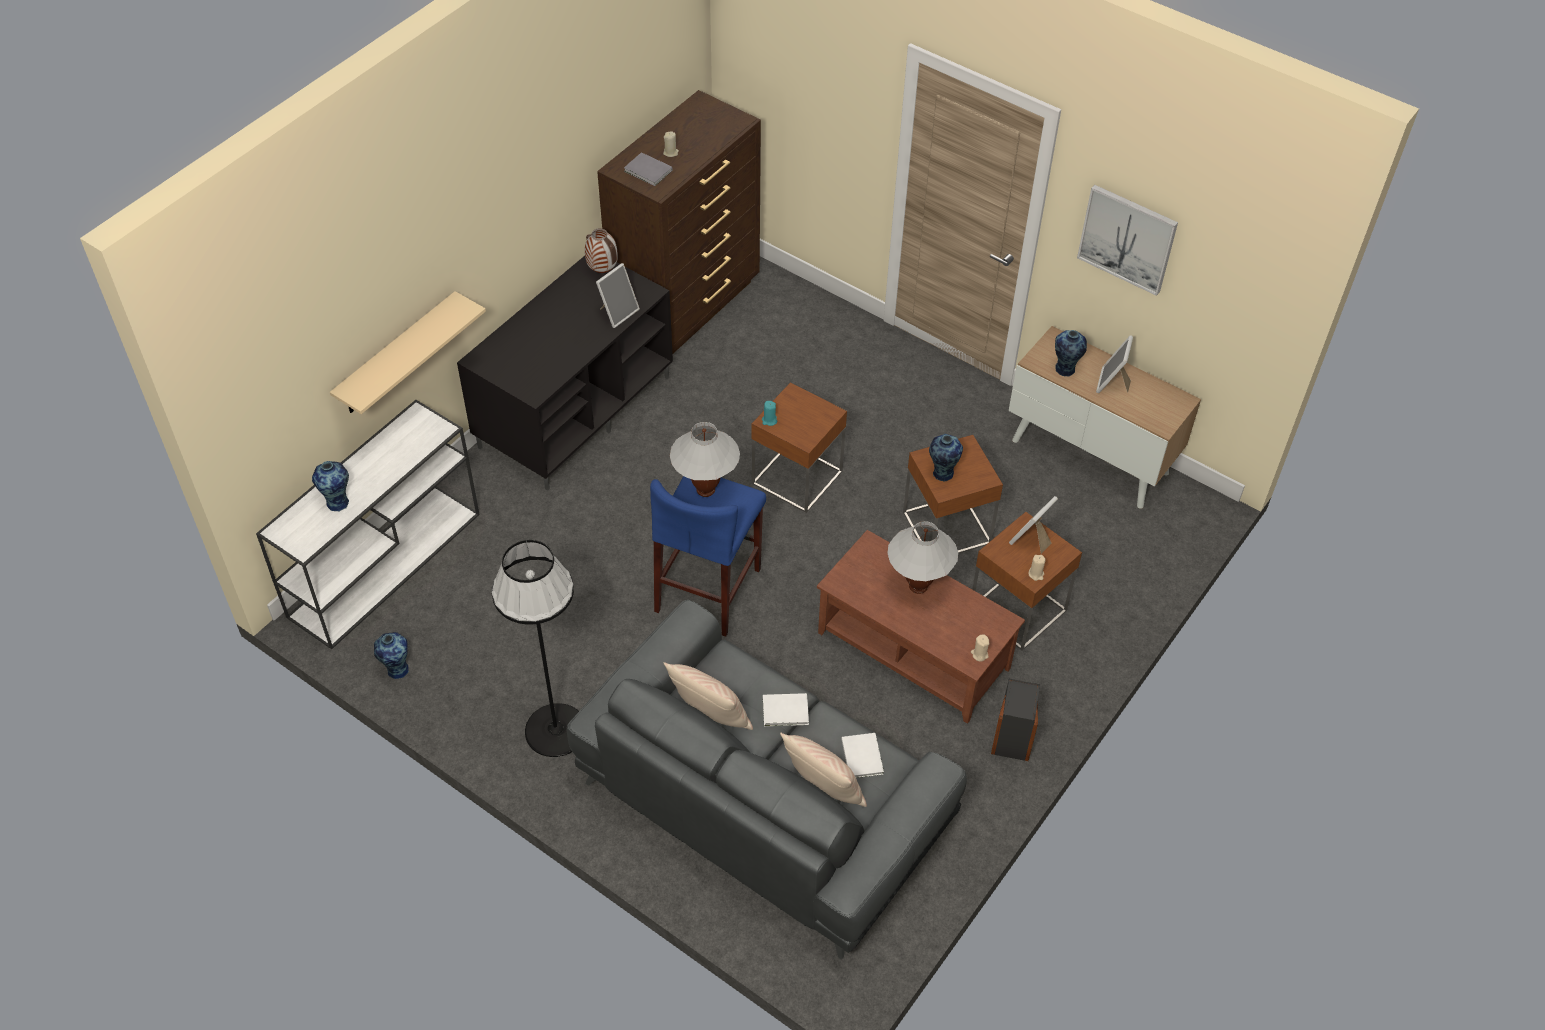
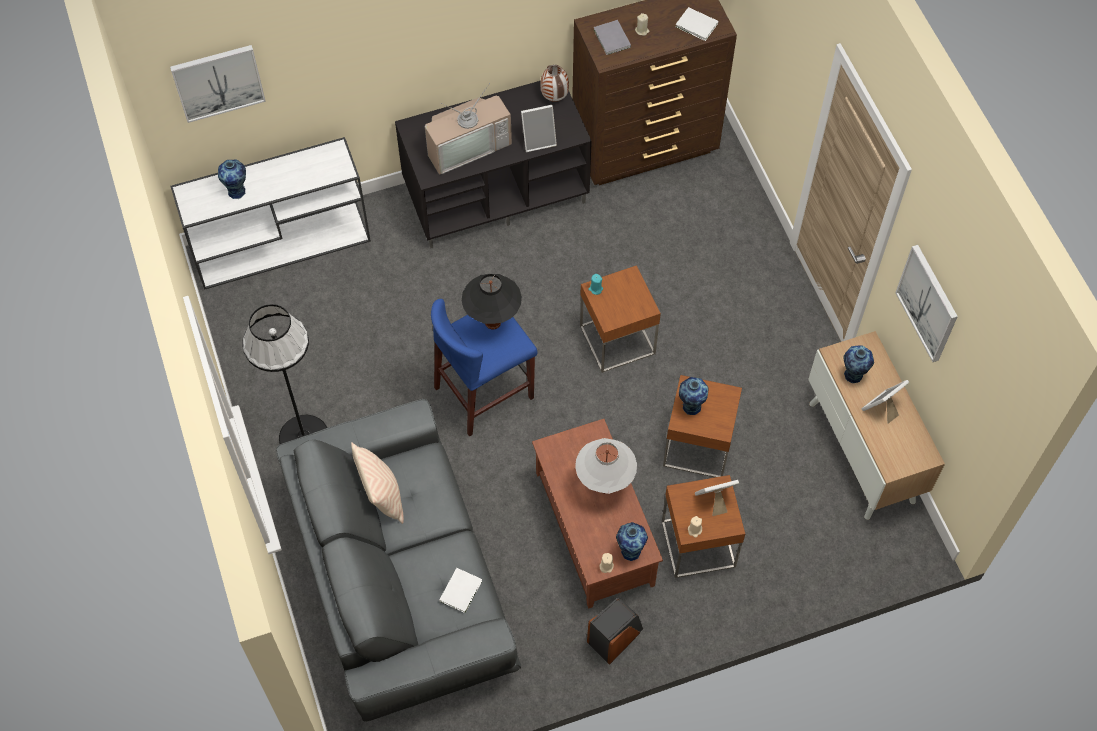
camera: 35 degrees right, 10 degrees up
beige shelf [330,291,486,414] -> none
vase [374,632,410,679] -> vase moved to [616,522,648,561]
white table lamp [670,422,740,497] -> black table lamp [462,274,522,329]
white book [763,693,809,726] -> white book moved to [676,7,718,41]
beige pillow [780,733,867,807] -> none
none -> picture [170,45,266,123]
none -> television [425,83,512,175]

